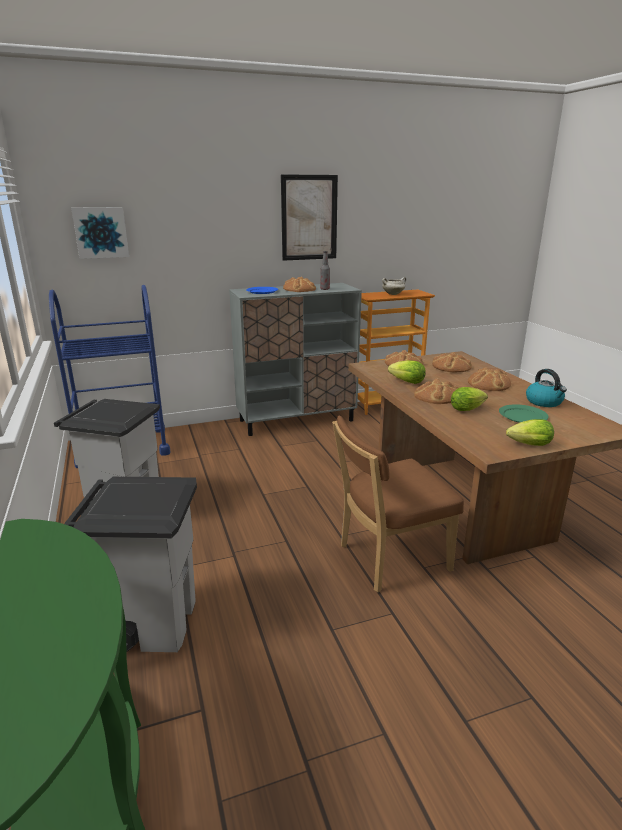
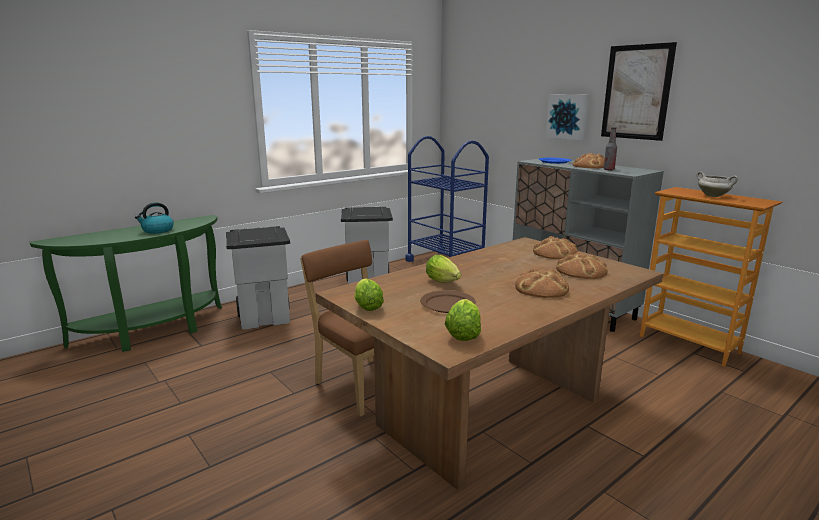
camera: 70 degrees right, 5 degrees down
picture [71,207,129,259] -> picture moved to [546,95,589,140]
lettuce [388,360,426,384] -> lettuce moved to [445,299,481,341]
bread [414,378,458,404] -> none
green plate [499,404,549,423] -> brown plate [420,290,476,313]
kettle [526,369,567,407] -> kettle moved to [135,202,174,234]

